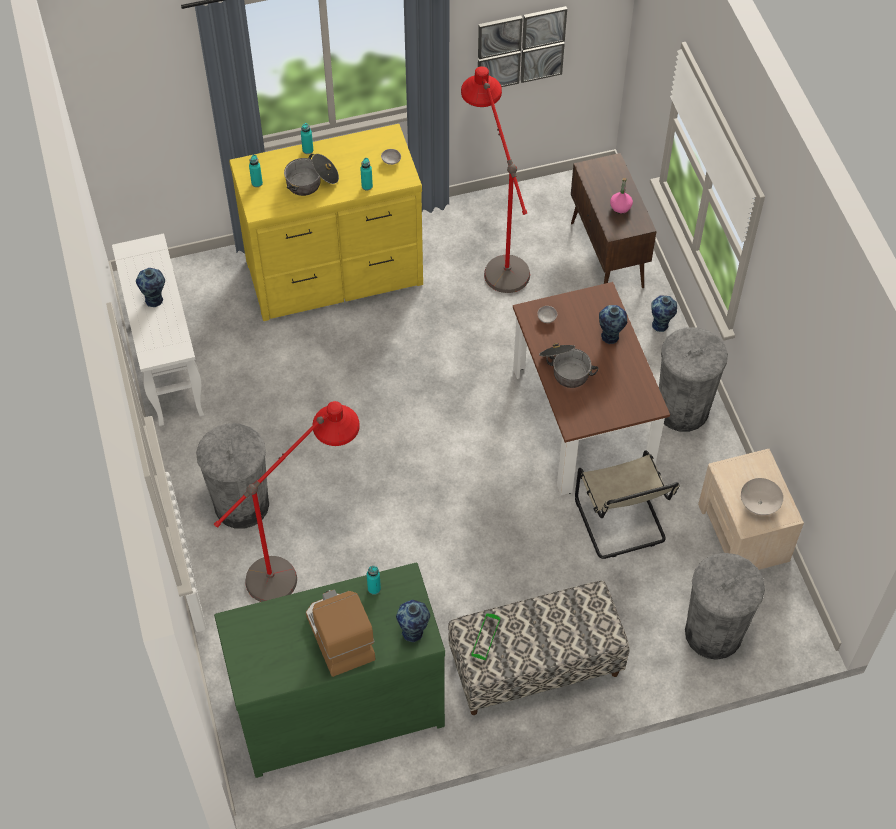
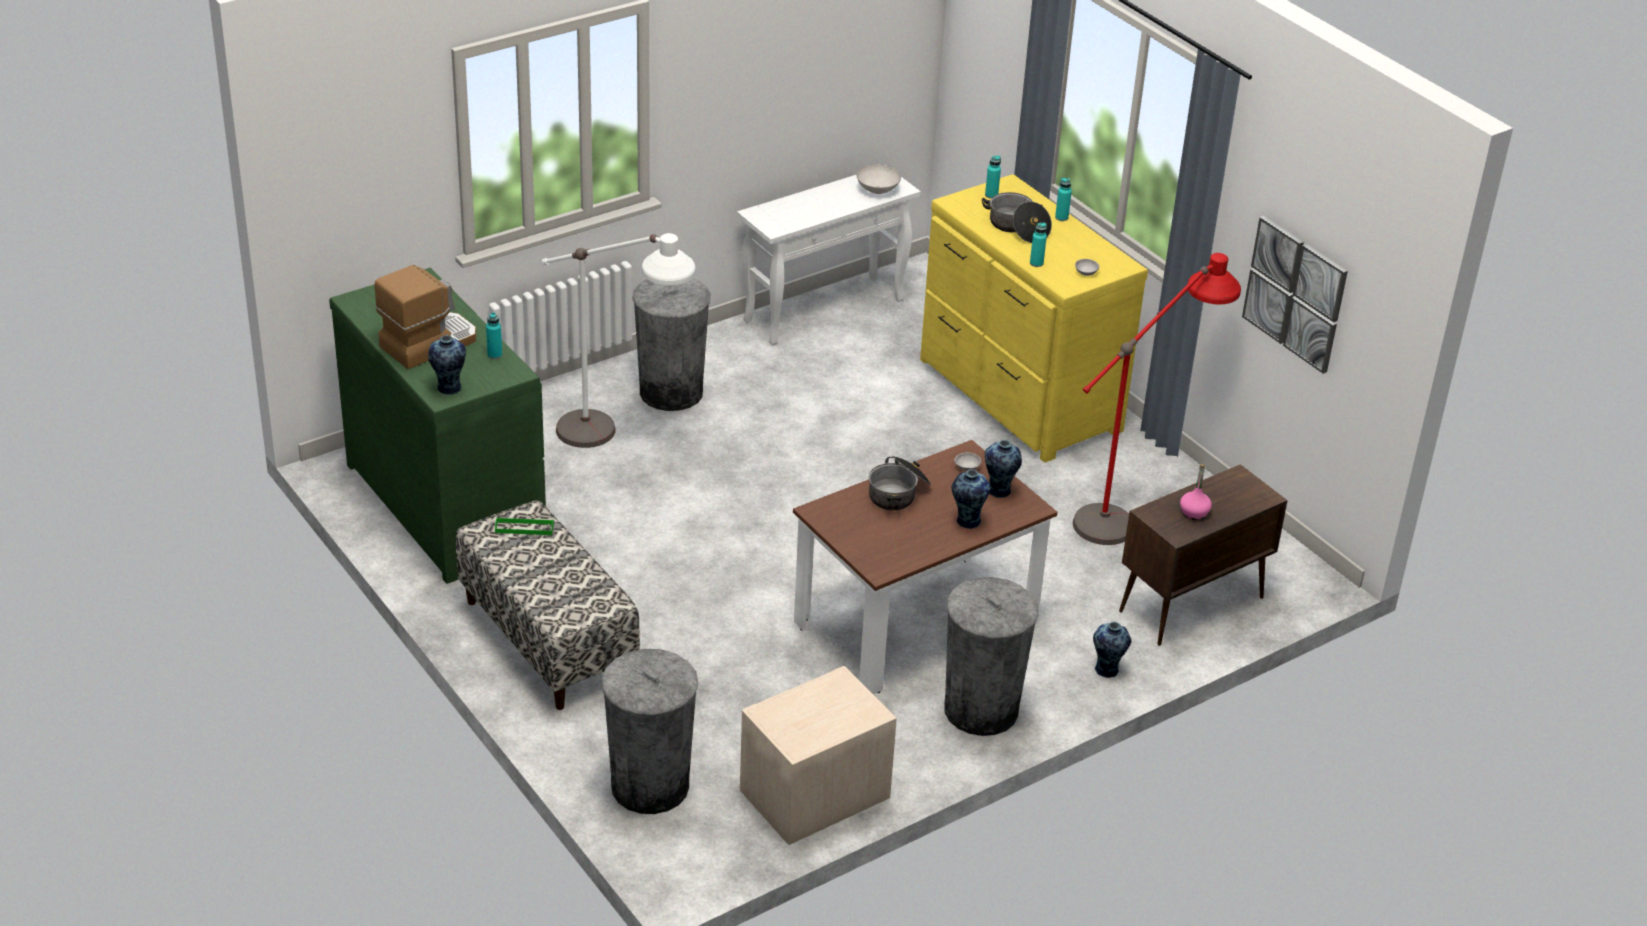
camera: 70 degrees right, 20 degrees down
vase [136,268,165,307] -> vase moved to [985,440,1022,498]
red floor lamp [214,401,360,602] -> white floor lamp [542,233,695,448]
beige chair [575,450,680,559] -> none
white bowl [741,478,783,515] -> white bowl moved to [856,165,901,194]

